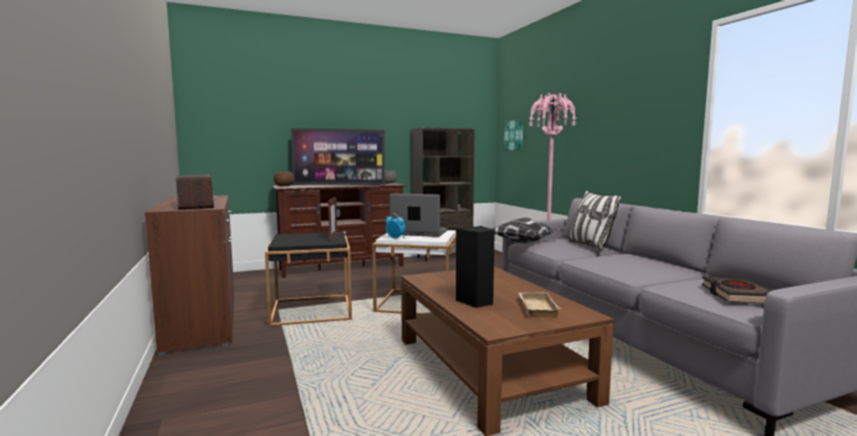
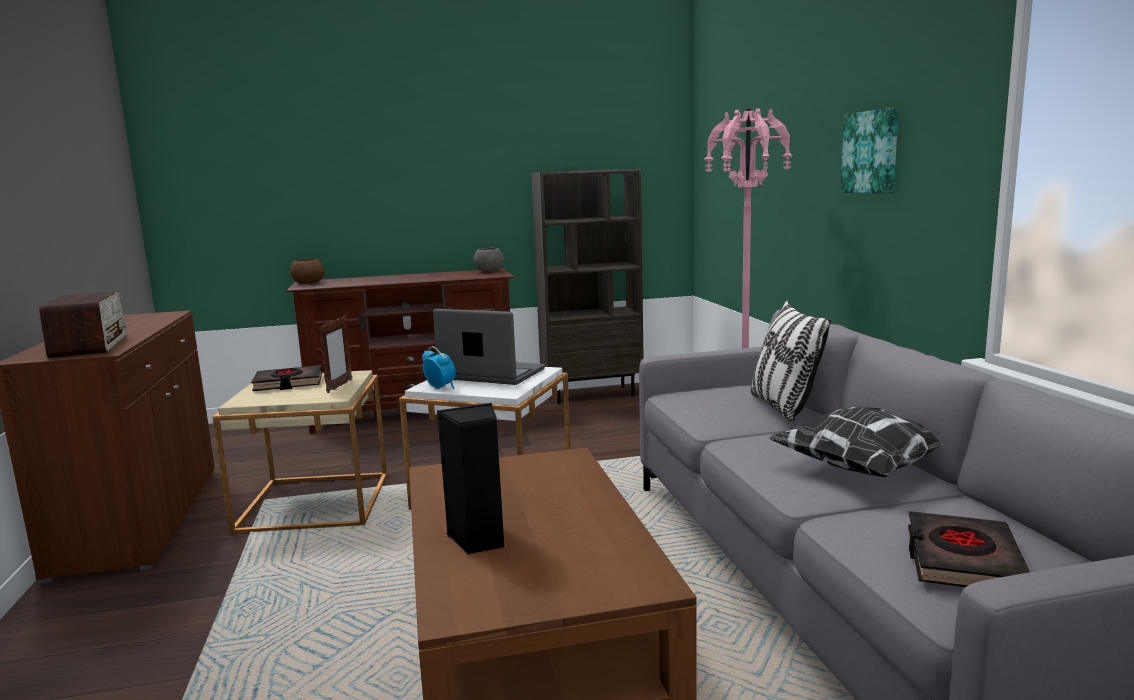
camera: 10 degrees right, 5 degrees up
black side table [265,232,352,327] -> beige side table [213,370,387,534]
television [291,128,385,185] -> none
pillow [492,218,563,243] -> pillow moved to [769,407,942,477]
picture [504,120,523,151] -> picture moved to [841,107,899,193]
beige tray [518,292,561,317] -> none
none -> black book [251,365,322,391]

